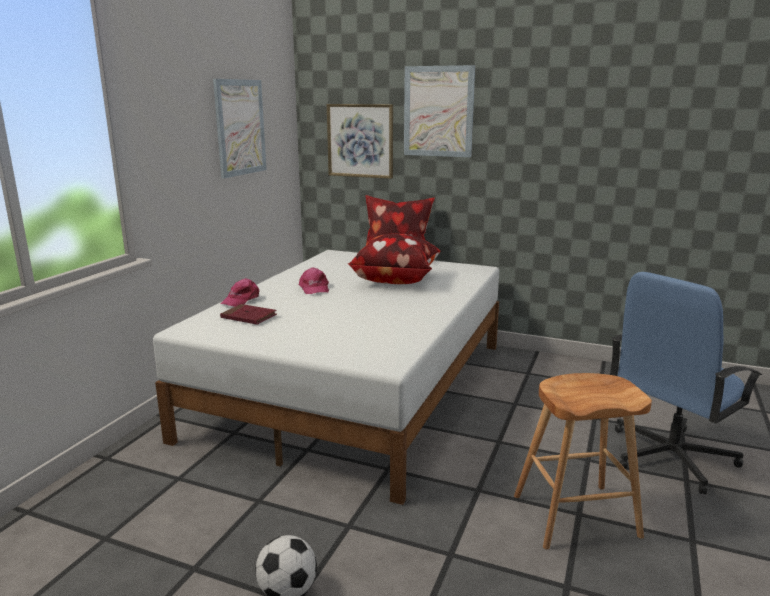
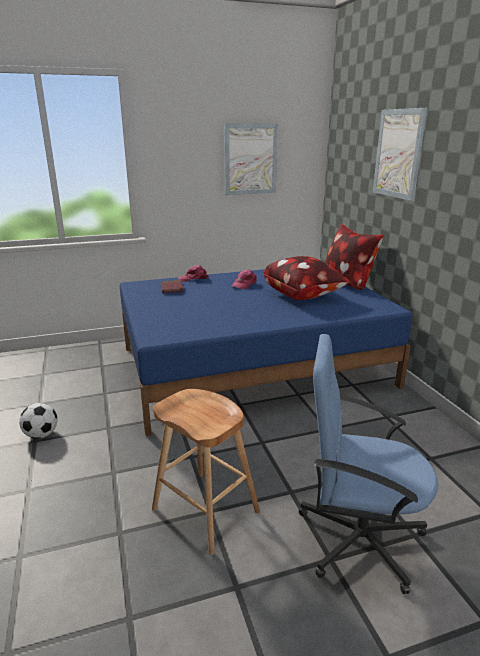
camera: 50 degrees right, 5 degrees up
white bed [153,250,499,505] -> blue bed [119,269,412,436]
picture [327,104,393,179] -> none

